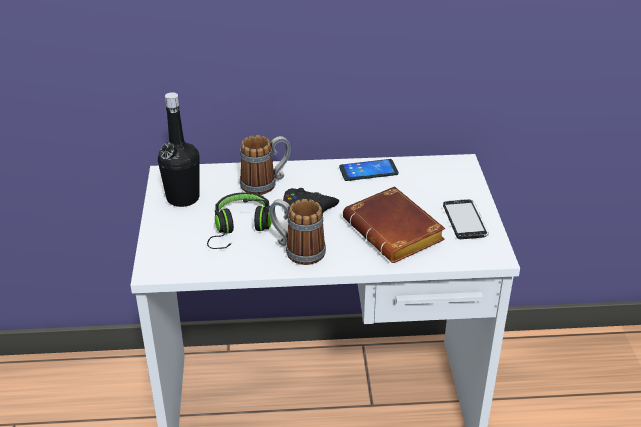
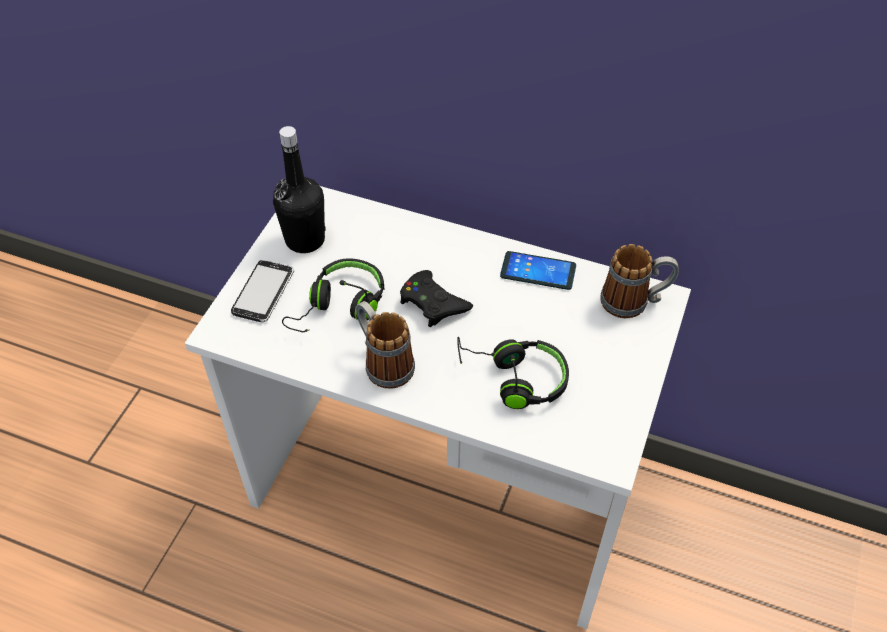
camera: 25 degrees right, 15 degrees up
mug [240,135,291,195] -> mug moved to [600,244,679,318]
brown book [343,186,445,263] -> black headphones [457,337,569,409]
phone [443,199,489,239] -> phone moved to [231,260,294,322]

